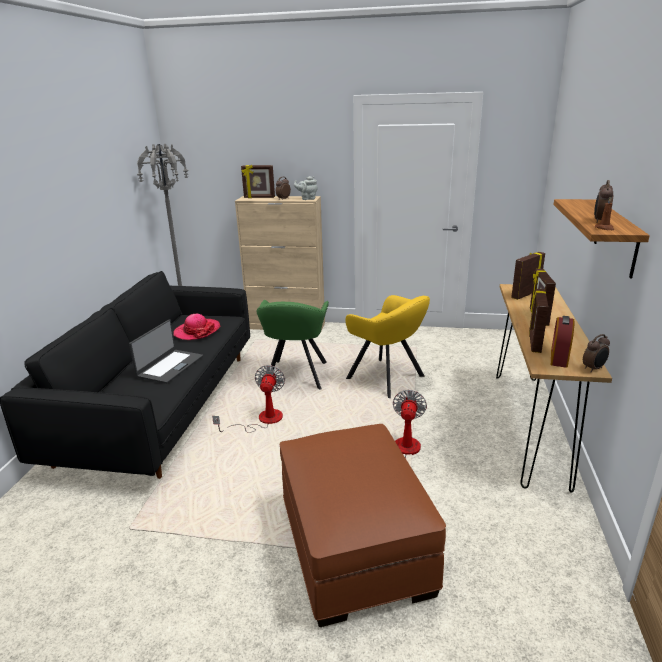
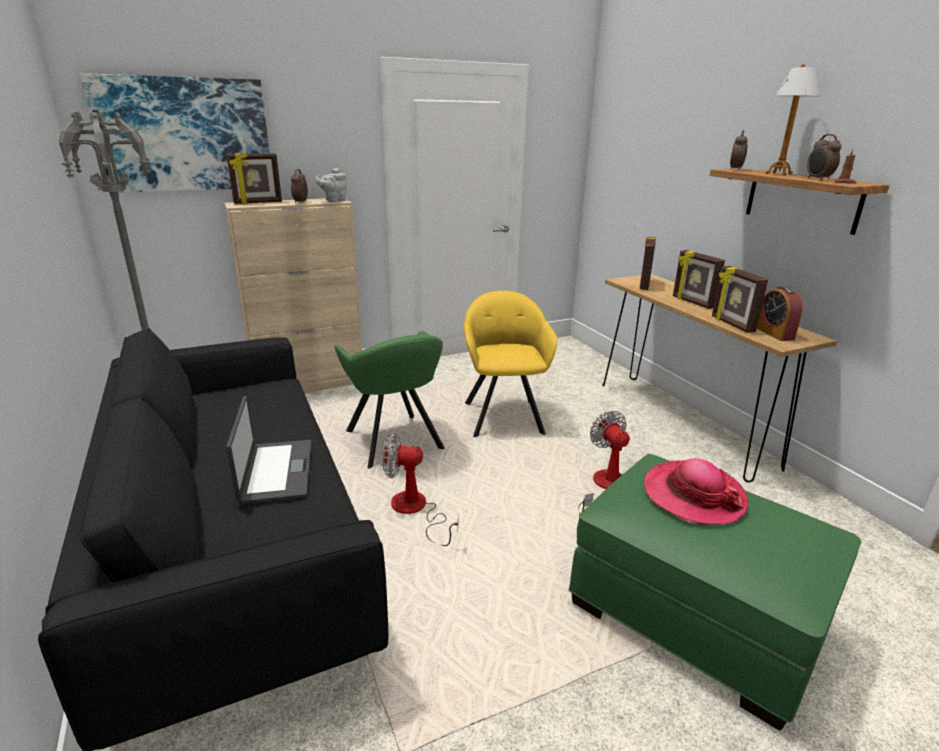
camera: 35 degrees left, 0 degrees up
hat [173,314,220,340] -> hat moved to [644,458,749,525]
fan [212,365,285,433] -> fan turned 60 degrees counterclockwise [383,433,459,546]
brown ottoman [280,424,446,627] -> green ottoman [569,454,861,730]
yellow armchair [345,295,430,398] -> yellow armchair turned 105 degrees counterclockwise [464,291,558,437]
alarm clock [583,334,610,372] -> alarm clock moved to [730,130,747,170]
none -> picture [80,73,270,193]
none -> table lamp [766,64,820,176]

